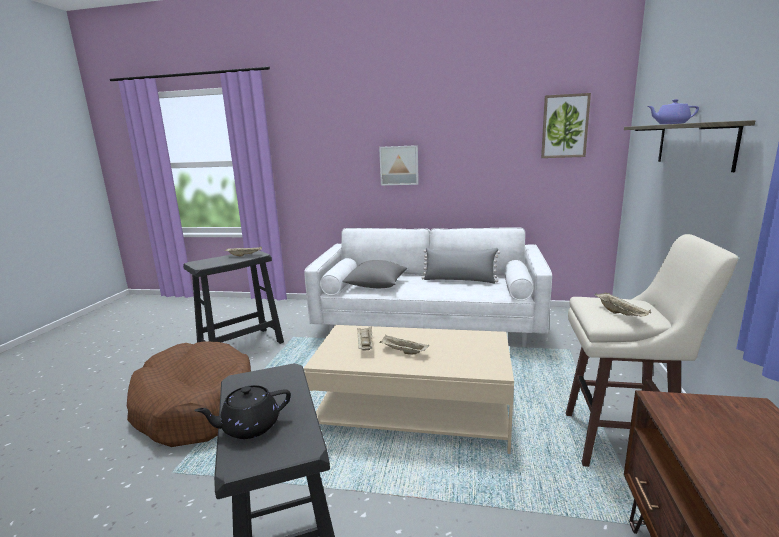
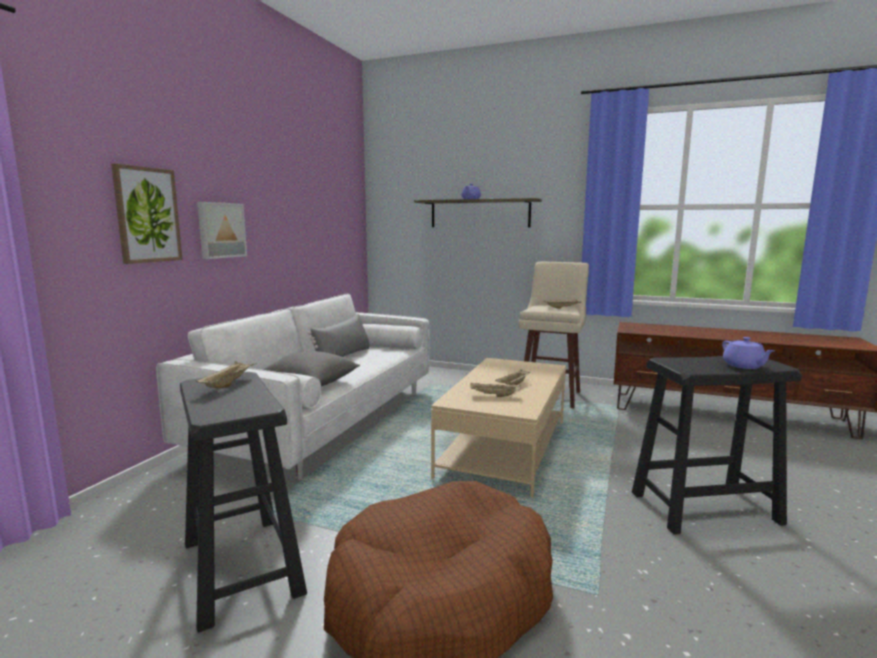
camera: 80 degrees left, 5 degrees down
black teapot [194,385,291,439] -> purple teapot [722,337,774,369]
picture [541,93,591,158] -> picture moved to [111,164,183,264]

